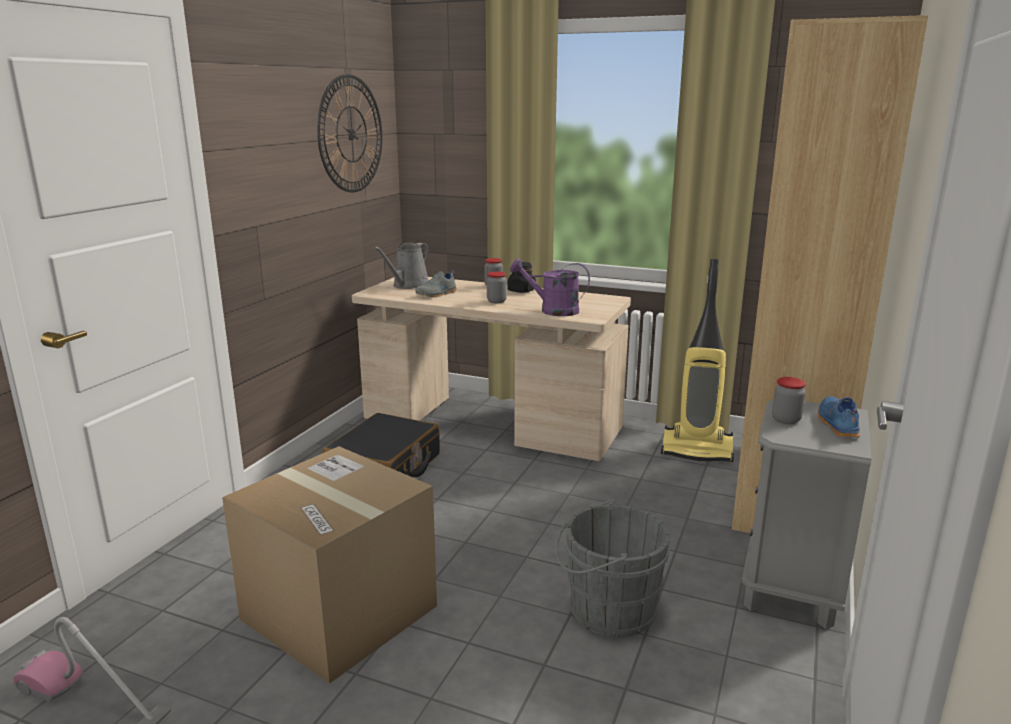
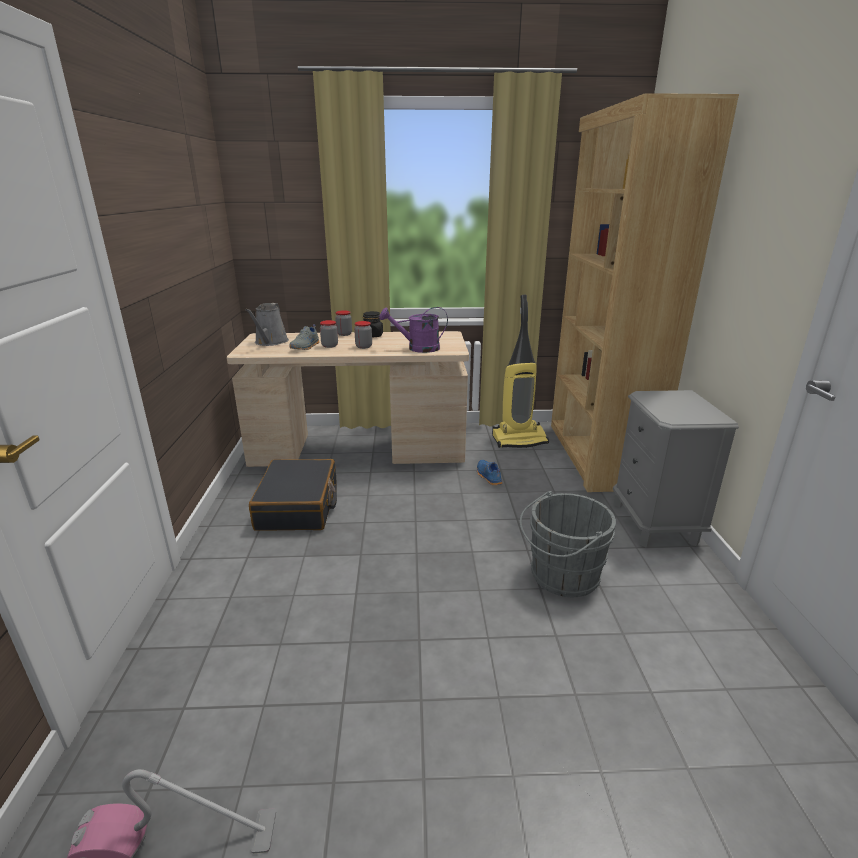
camera: 25 degrees left, 5 degrees up
cardboard box [222,446,437,684] -> none
wall clock [317,74,382,192] -> none
jar [772,377,806,424] -> jar moved to [320,320,338,348]
blue shoe [818,396,860,438] -> blue shoe moved to [477,460,502,485]

